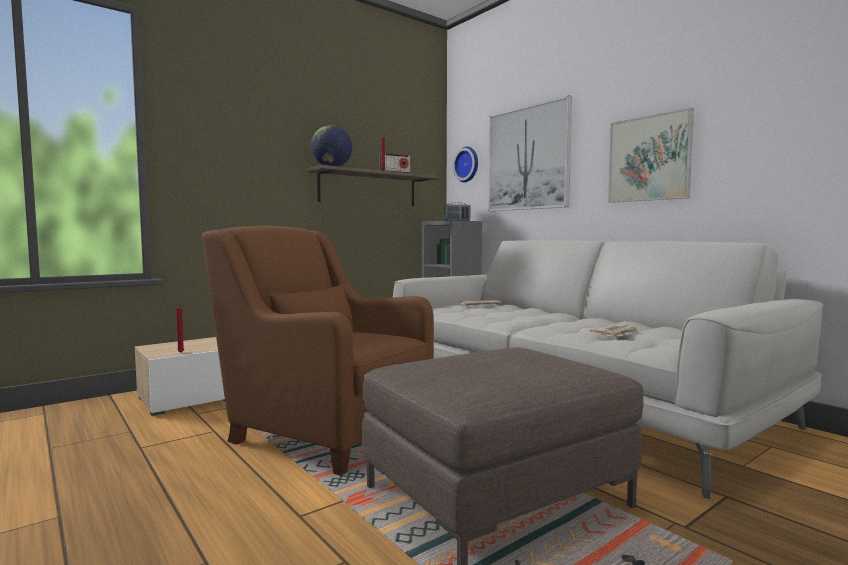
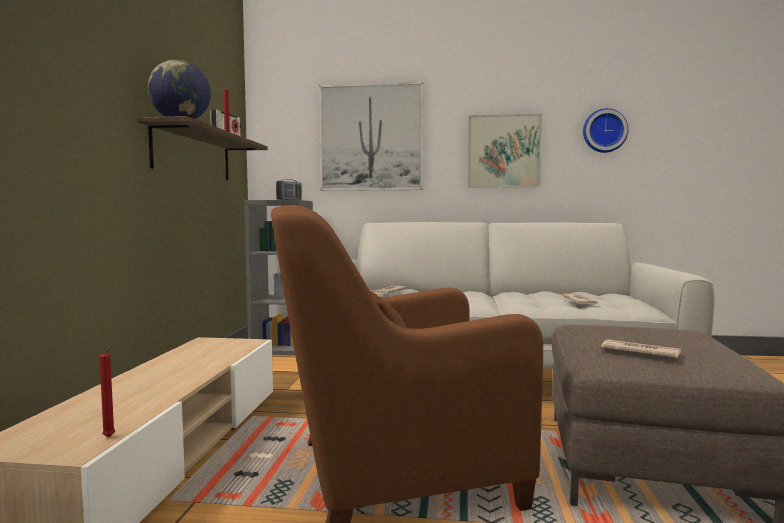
camera: 45 degrees left, 0 degrees up
wall clock [453,146,478,182] -> wall clock moved to [583,108,628,153]
none -> newspaper [601,339,681,358]

